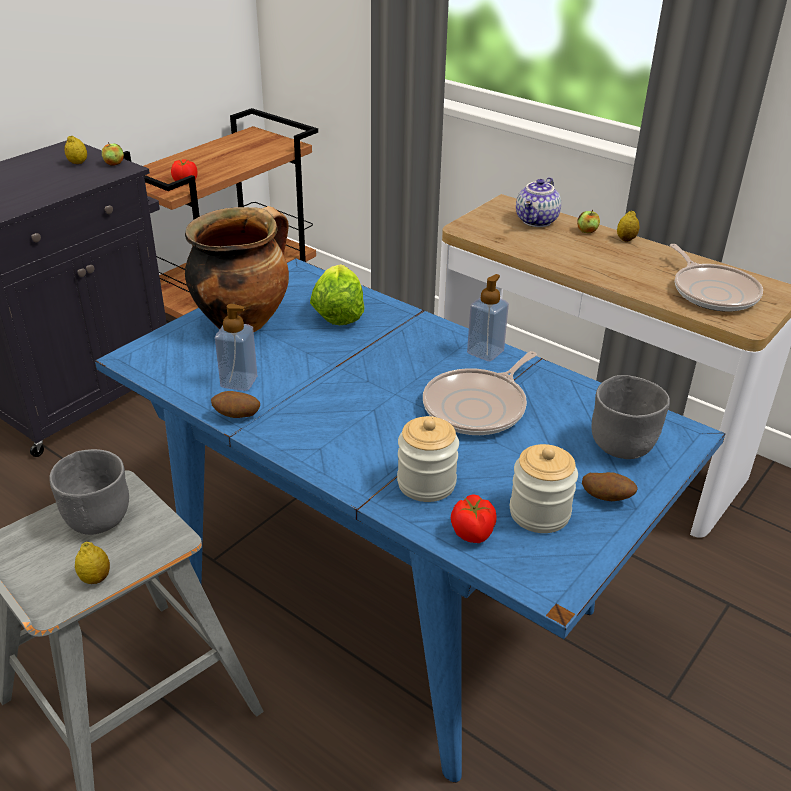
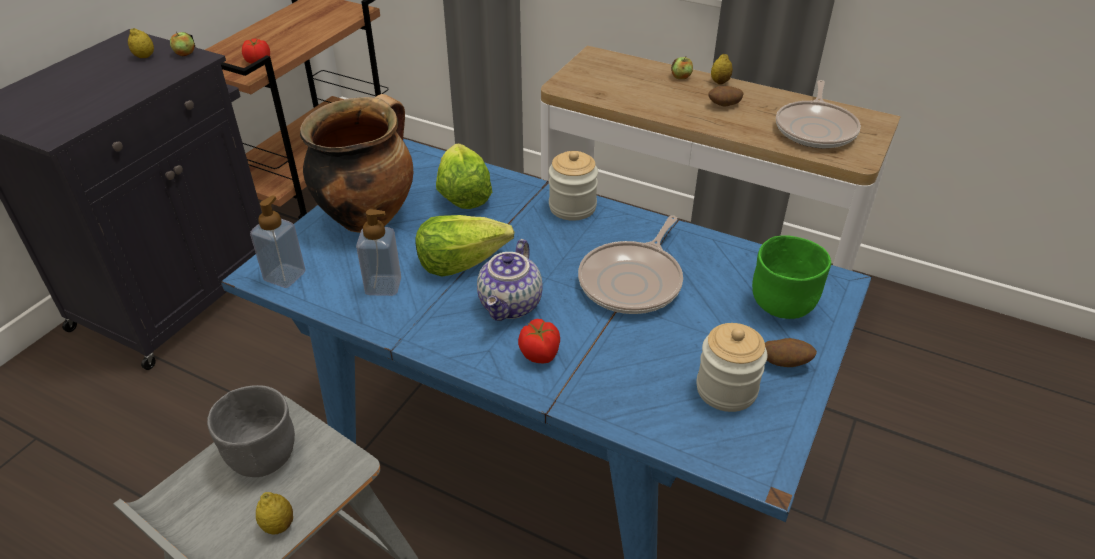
camera: 10 degrees left, 5 degrees up
potato [211,391,260,418] -> potato moved to [708,86,744,107]
jar [397,416,459,502] -> jar moved to [549,151,598,221]
tomato [451,494,496,543] -> tomato moved to [518,319,560,363]
soap dispenser [467,274,509,361] -> soap dispenser moved to [250,195,306,288]
teapot [516,177,561,227] -> teapot moved to [477,239,543,321]
grey bowl [592,375,670,459] -> green bowl [752,235,831,319]
frying pan [670,244,763,312] -> frying pan turned 45 degrees clockwise [776,80,861,148]
none -> lettuce [416,215,514,276]

